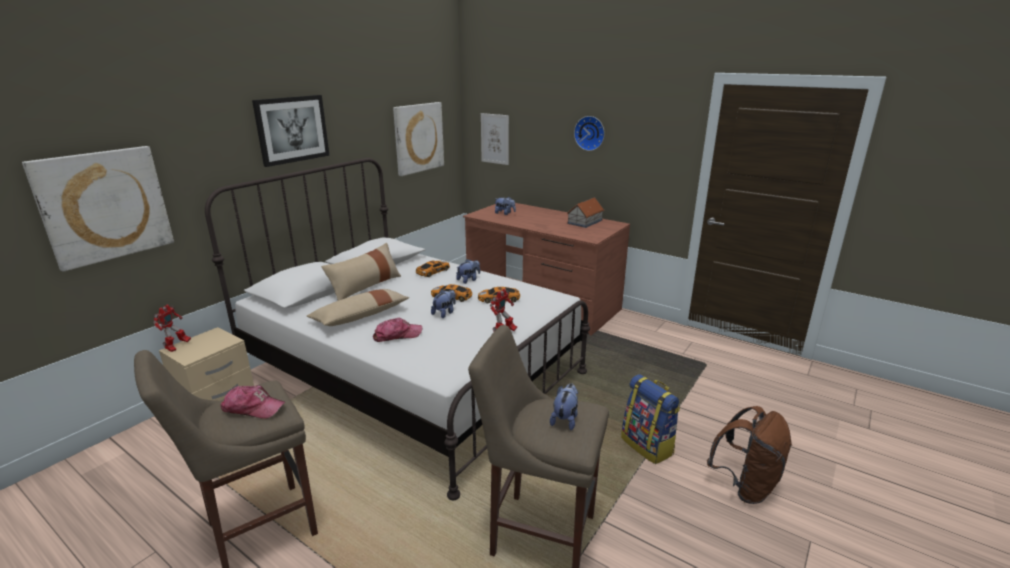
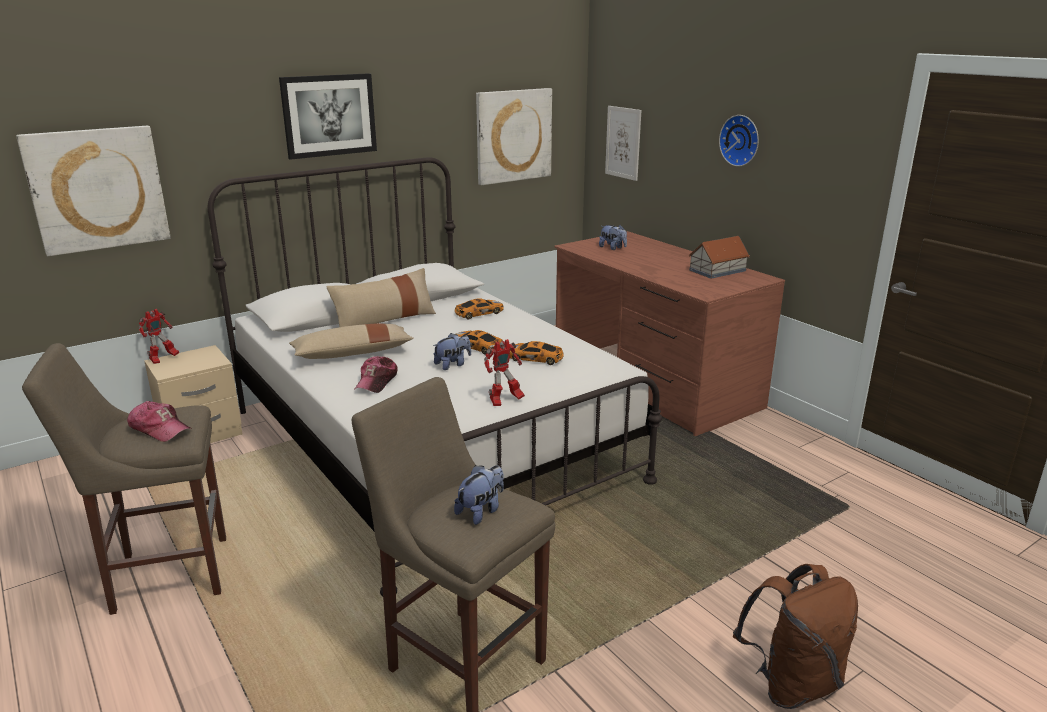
camera: 20 degrees right, 0 degrees up
cap [373,318,422,342] -> cap turned 105 degrees clockwise [354,356,398,393]
plush toy [456,259,480,284] -> none
backpack [621,374,680,464] -> none

